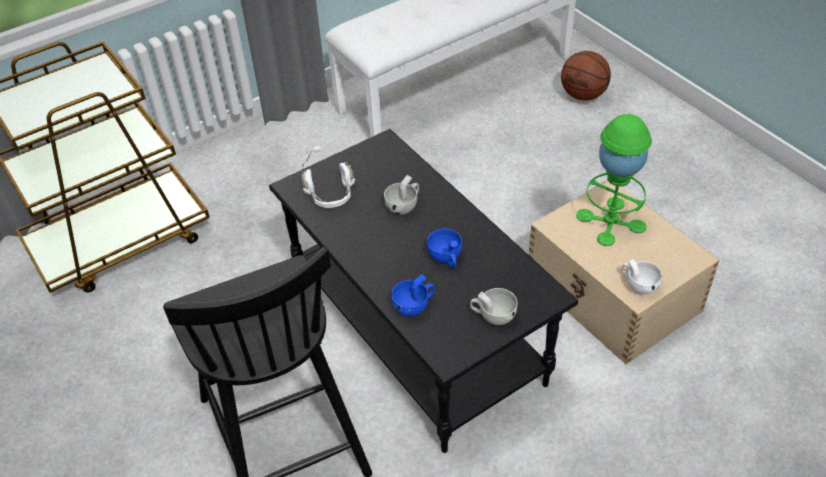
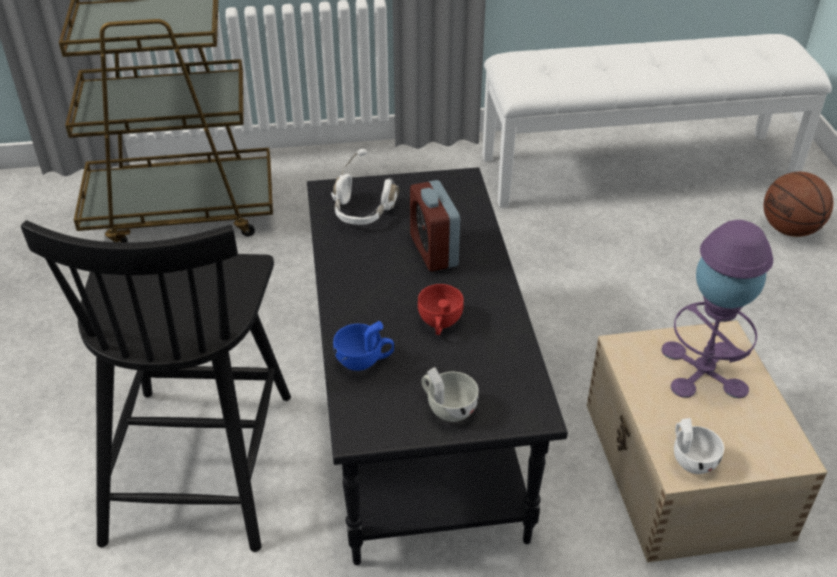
camera: 25 degrees right, 5 degrees down
white cup [384,175,419,215] -> alarm clock [410,180,460,271]
blue cup [427,229,462,268] -> red cup [418,284,464,335]
green table lamp [576,114,652,246] -> purple table lamp [662,220,773,398]

